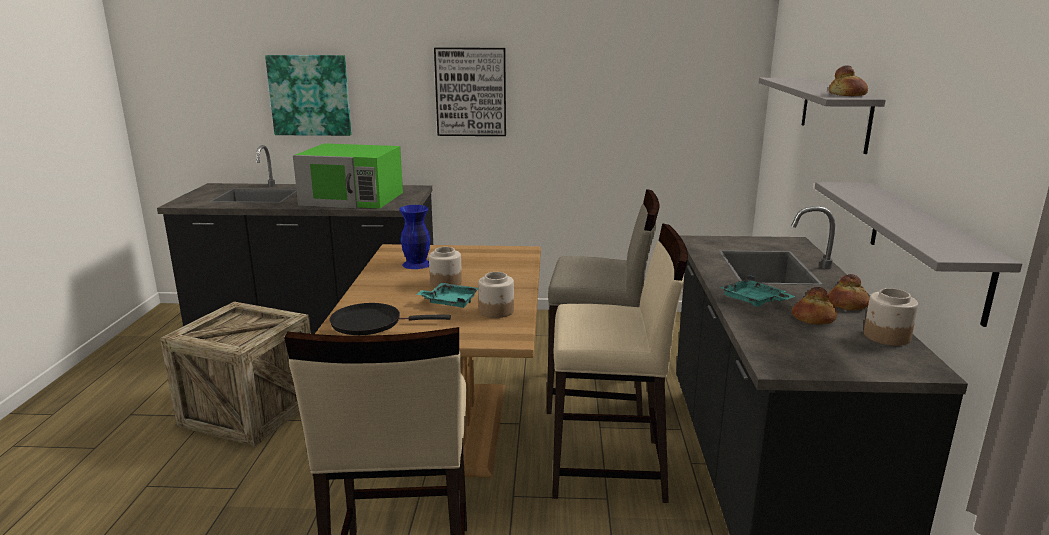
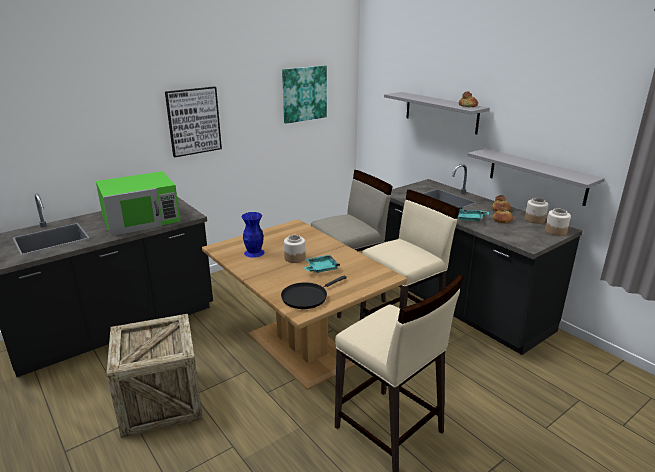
camera: 40 degrees left, 5 degrees up
picture [265,55,352,136] -> picture moved to [282,66,327,124]
jar [478,272,514,318] -> jar moved to [545,209,571,236]

